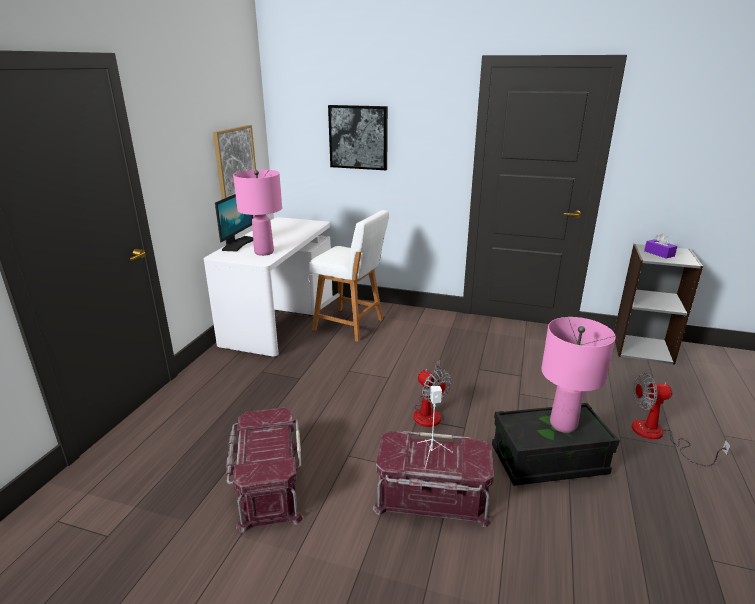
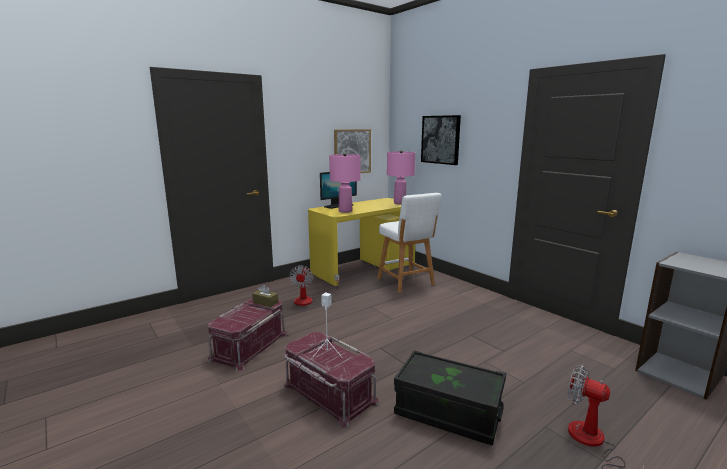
camera: 35 degrees right, 10 degrees down
white desk [204,217,333,357] -> yellow desk [308,198,416,286]
fan [414,360,451,427] -> fan moved to [289,265,339,306]
pink table lamp [541,317,616,433] -> pink table lamp moved to [387,150,415,205]
purple tissue box [644,233,677,259] -> none
none -> brown tissue box [252,285,278,307]

